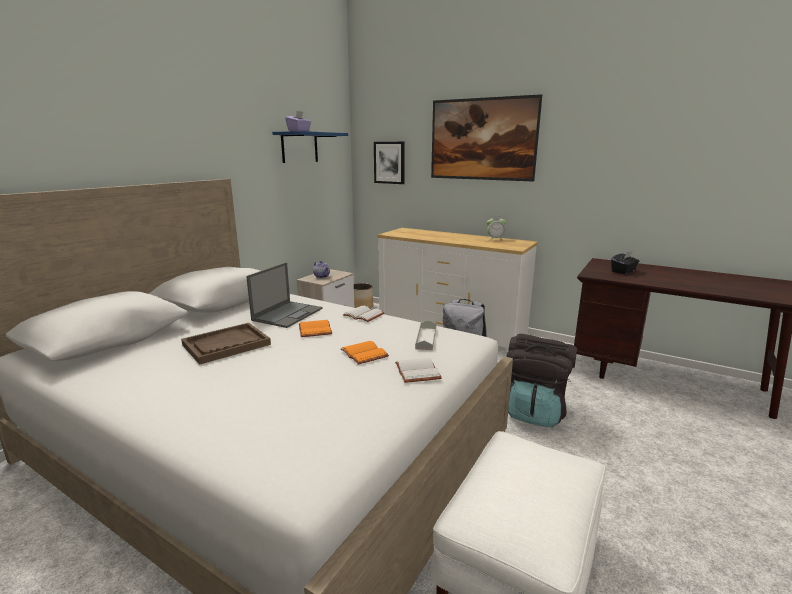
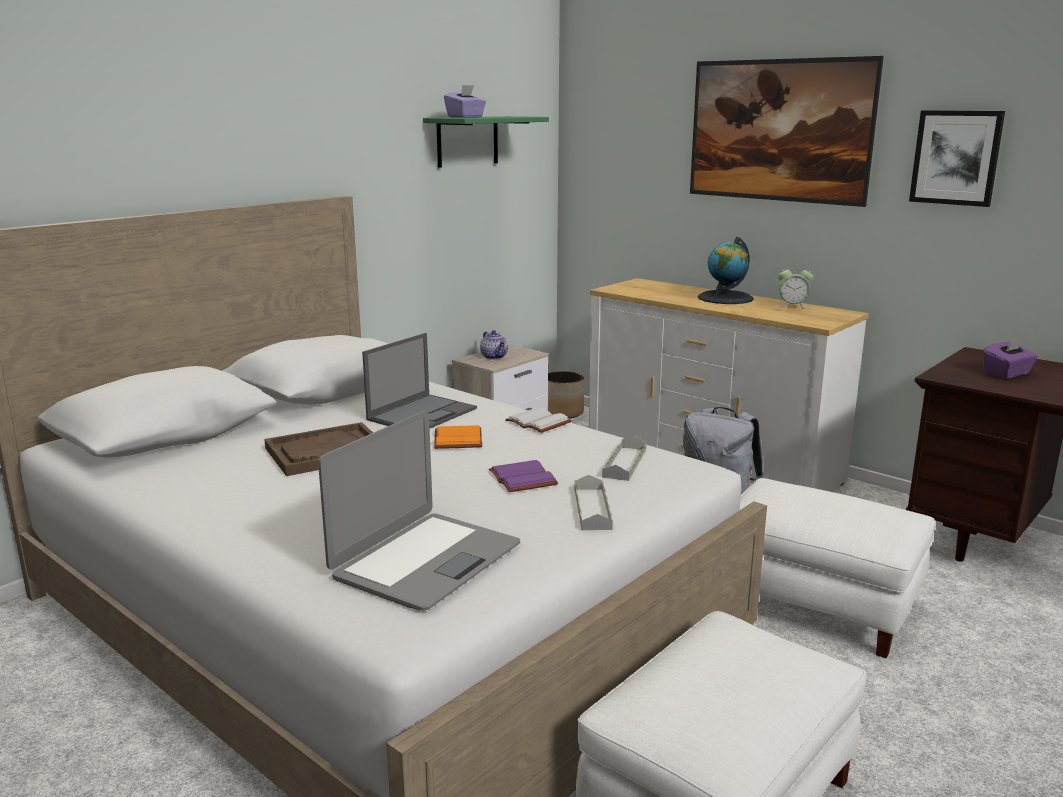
camera: 10 degrees right, 0 degrees up
blue shelf [272,131,348,163] -> green shelf [423,116,549,168]
orange book [341,341,389,365] -> purple book [489,460,558,492]
picture [374,142,405,184] -> picture moved to [909,110,1005,207]
white book [395,358,442,383] -> grey tray [574,475,613,530]
black backpack [507,334,577,427] -> white ottoman [740,478,935,658]
black tissue box [611,251,640,274] -> purple tissue box [983,338,1038,379]
none -> laptop [318,411,520,610]
none -> globe [698,237,754,304]

